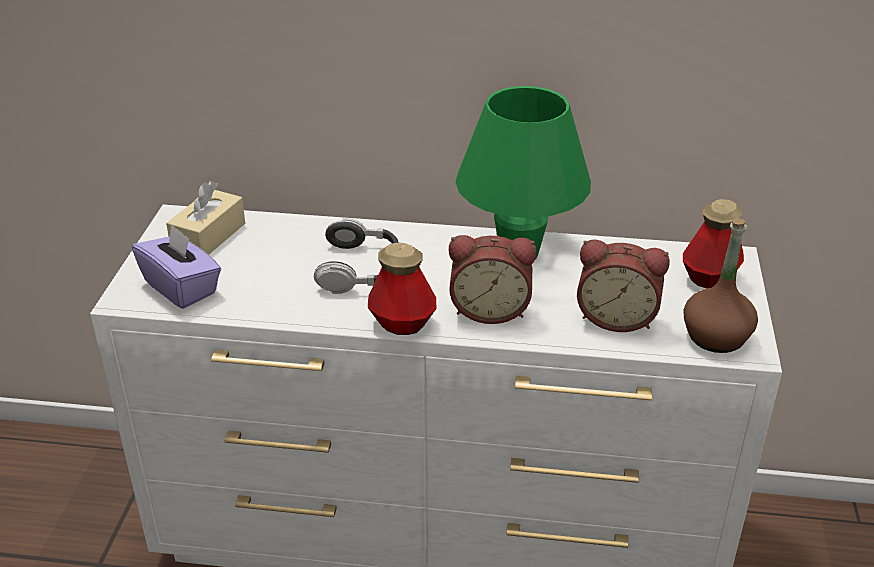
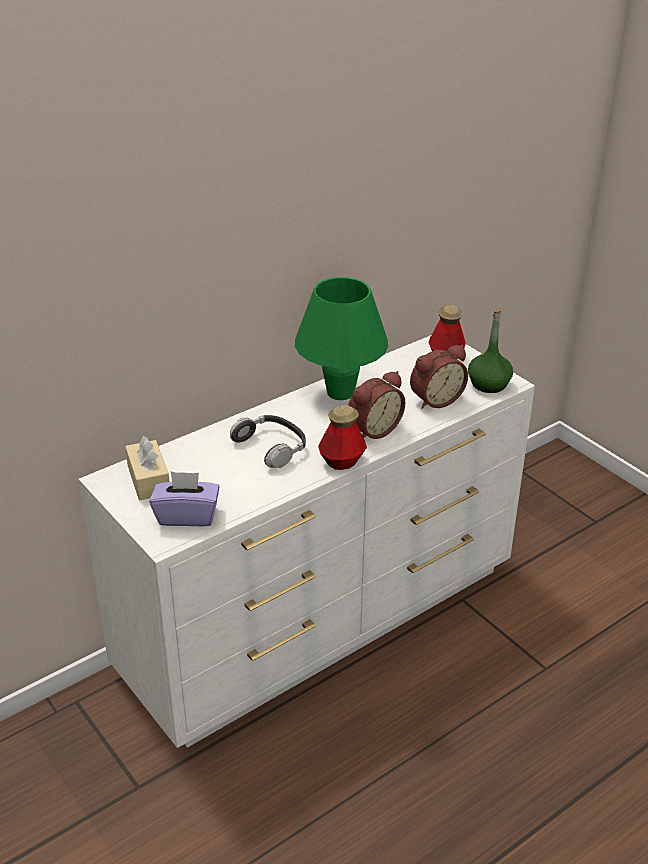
camera: 45 degrees left, 0 degrees up
brown bottle [683,219,758,353] -> green bottle [468,308,513,393]

